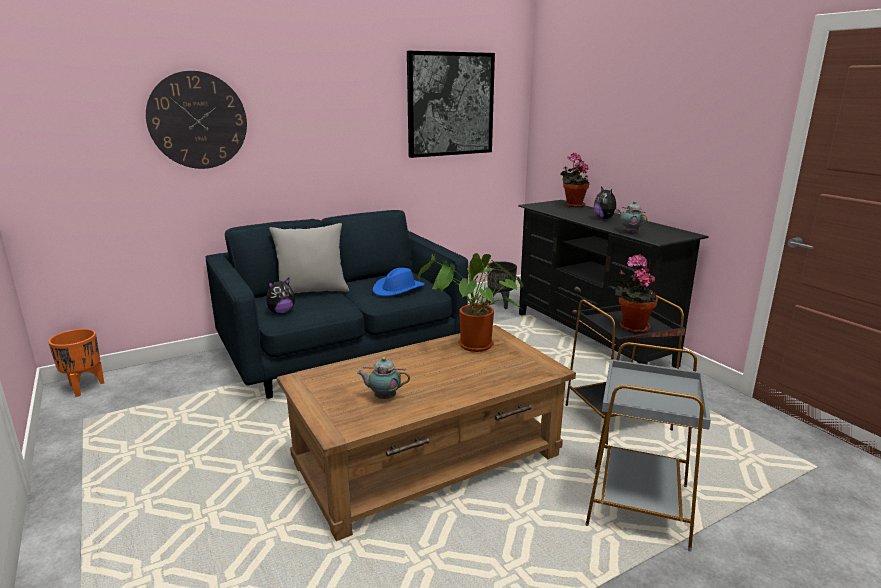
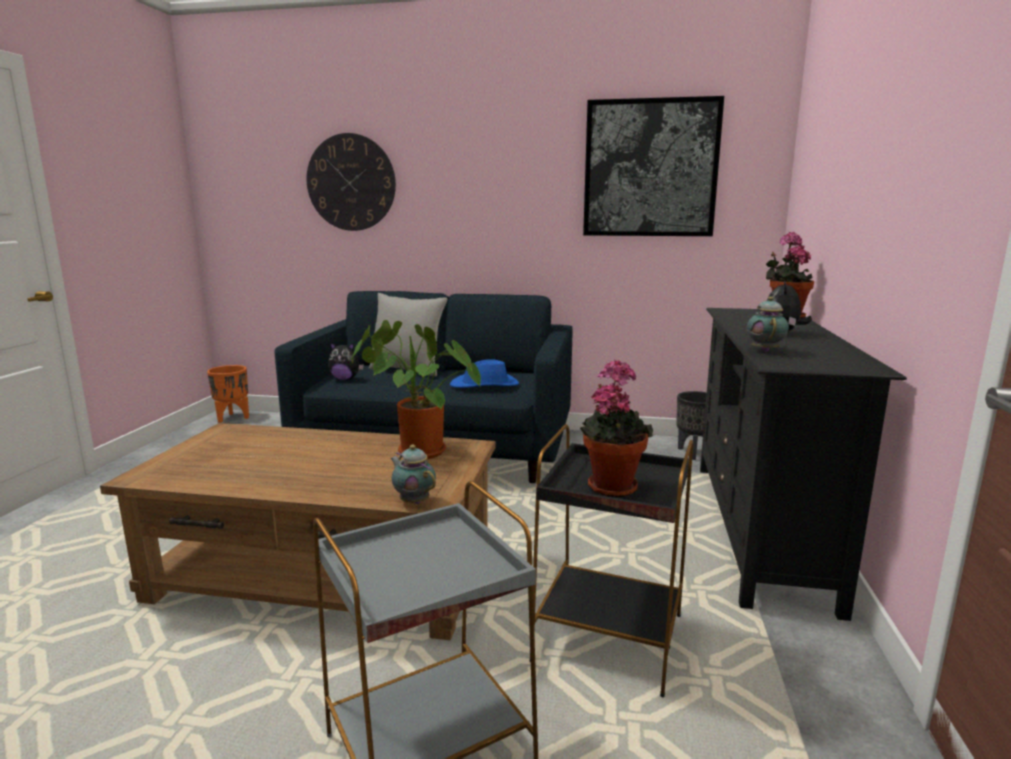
camera: 40 degrees right, 5 degrees down
teapot [357,357,410,399] -> teapot moved to [390,445,436,504]

